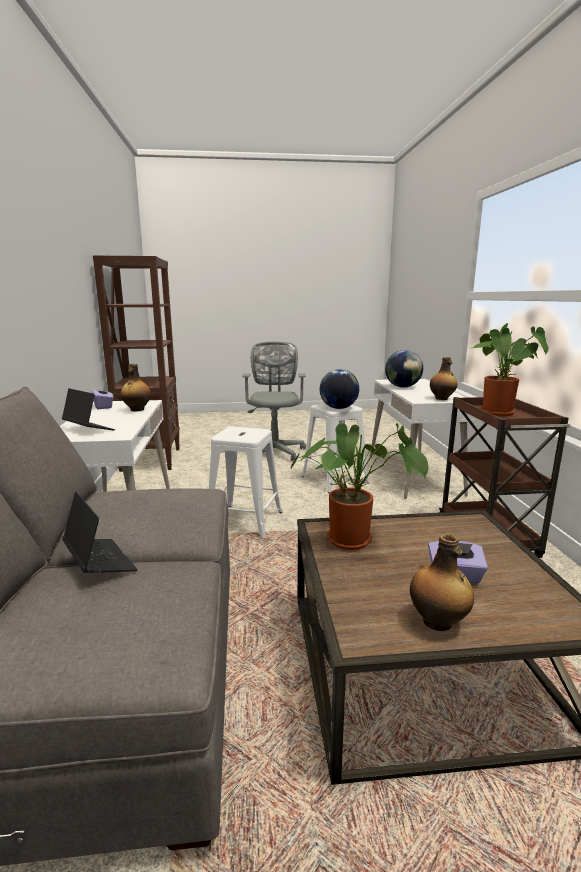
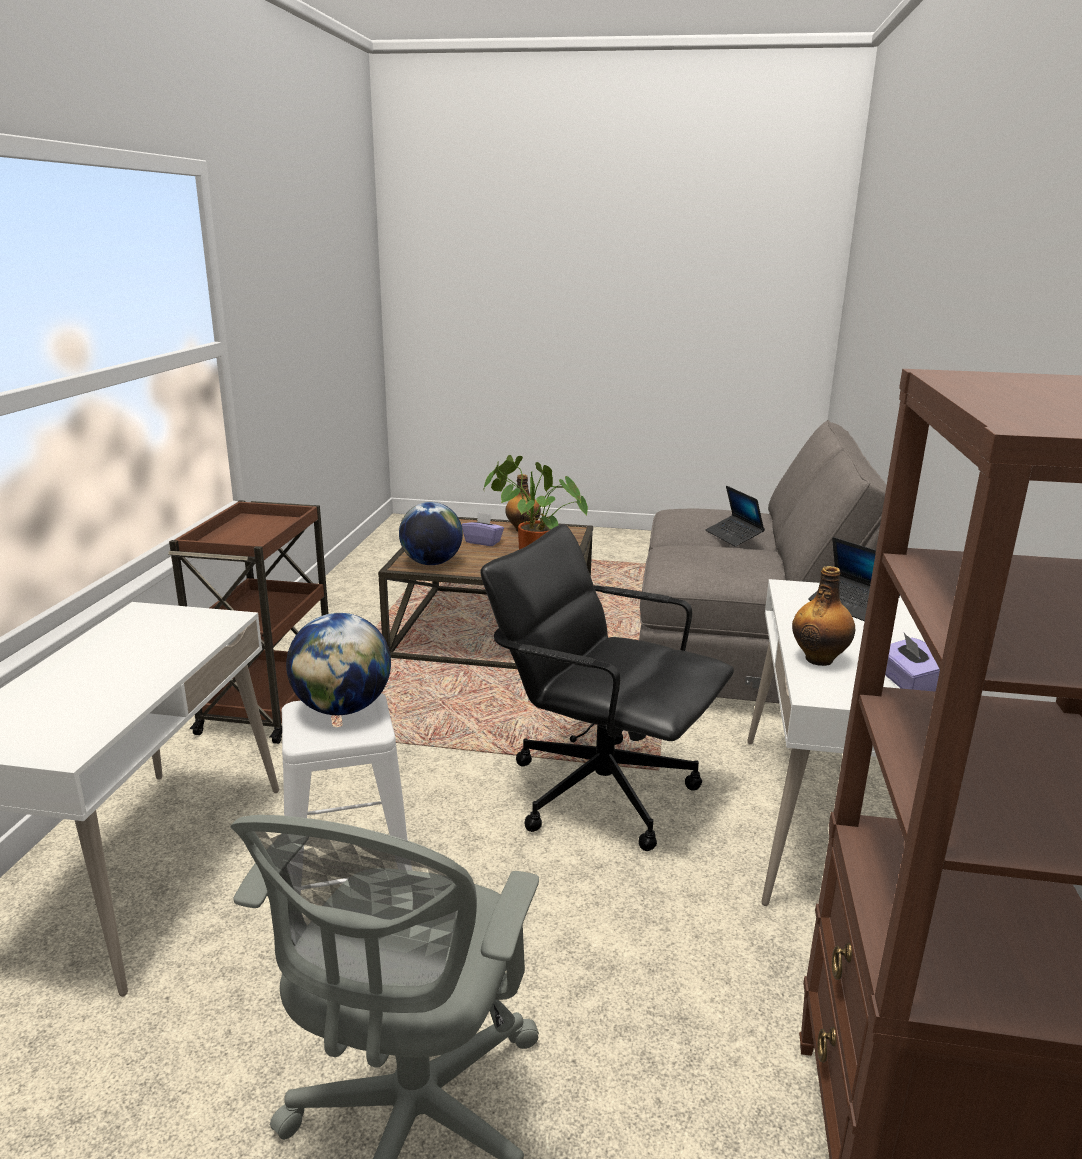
camera: 165 degrees left, 5 degrees up
white stool [209,427,282,538] -> black office chair [481,524,734,851]
globe [385,350,423,388] -> globe moved to [399,502,463,565]
bottle [430,357,457,400] -> none
potted plant [472,323,549,416] -> none

